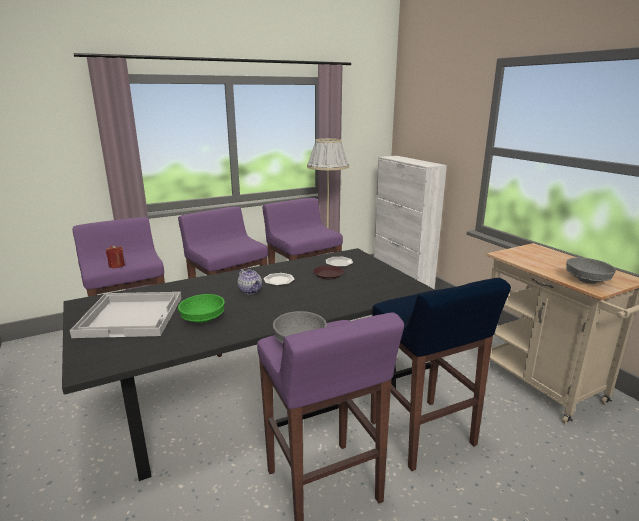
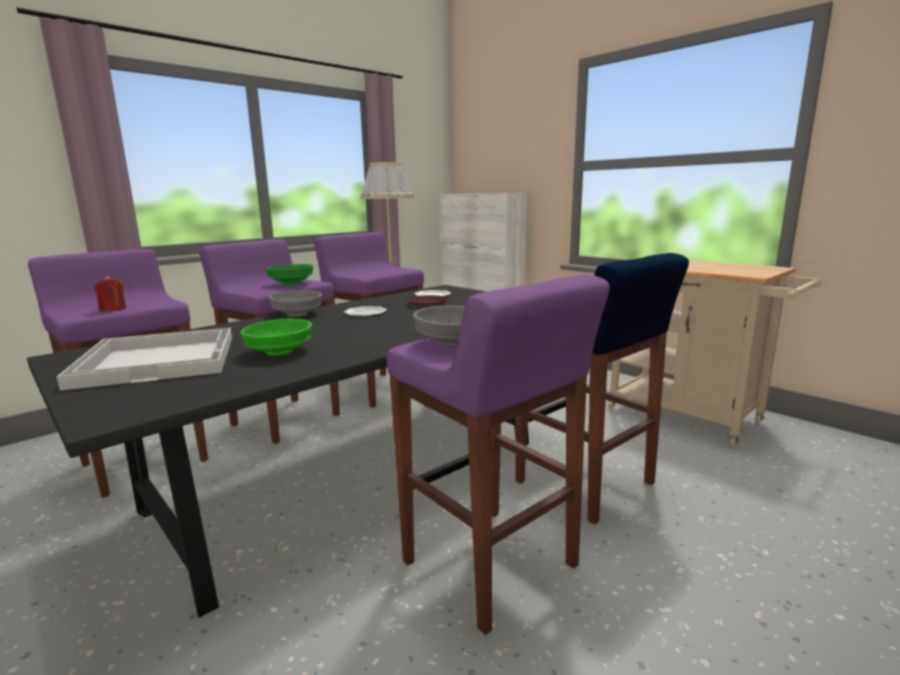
camera: 15 degrees left, 5 degrees down
teapot [237,269,262,294] -> none
grey bowl [566,258,616,284] -> grey bowl moved to [269,290,322,317]
none -> green bowl [266,264,313,285]

